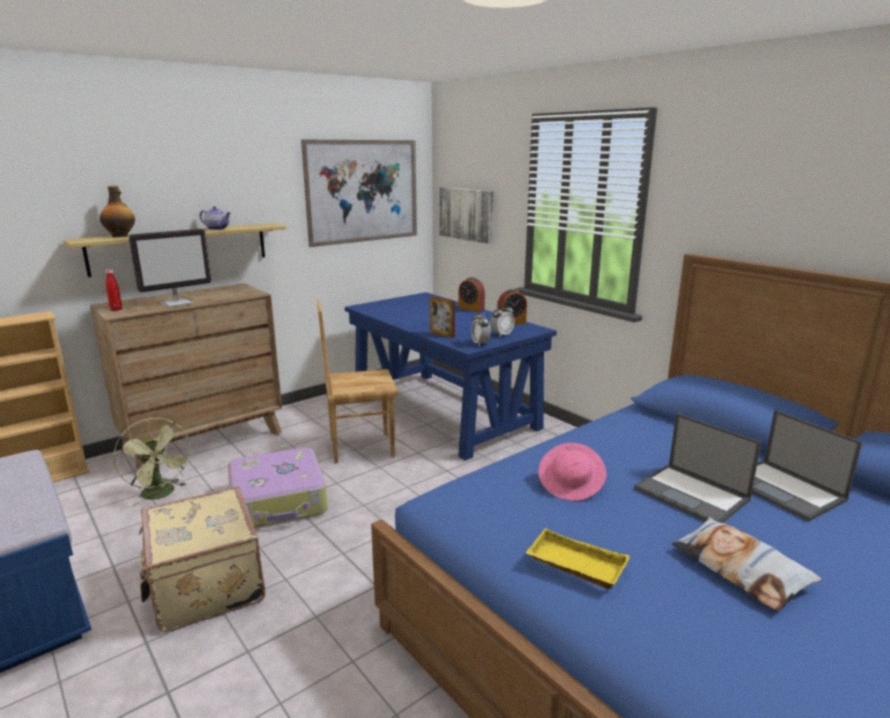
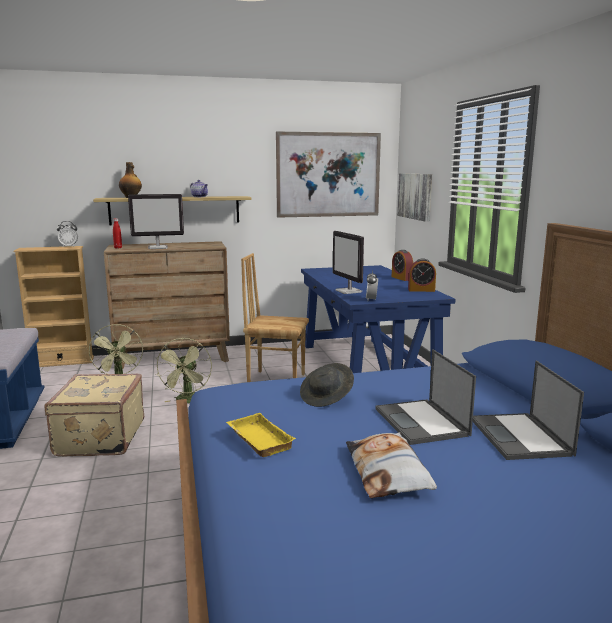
camera: 25 degrees right, 5 degrees down
suitcase [227,447,328,528] -> green fan [155,338,212,403]
picture frame [430,296,455,338] -> monitor [333,231,364,294]
alarm clock [490,303,515,336] -> alarm clock moved to [57,221,78,247]
pink hat [538,443,606,501] -> grey hat [300,363,354,407]

